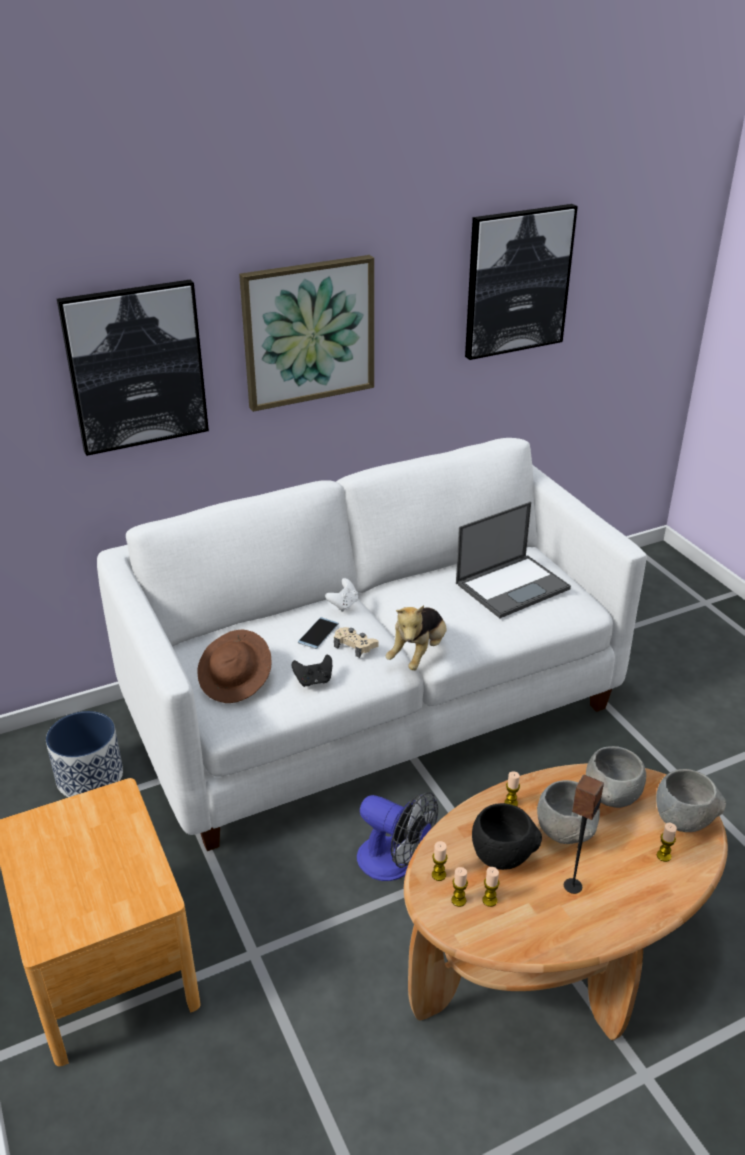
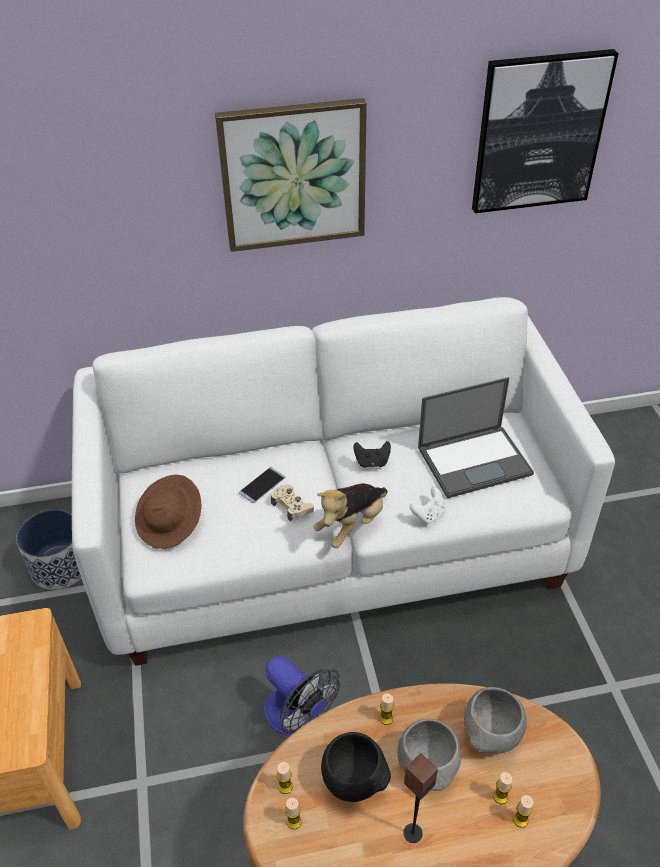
camera: 15 degrees right, 10 degrees up
picture [57,279,209,456] -> none
black game controller [292,655,332,687] -> black game controller moved to [353,441,391,468]
white game controller [325,578,358,612] -> white game controller moved to [410,487,446,524]
candle [482,867,500,907] -> candle moved to [493,772,512,804]
grey bowl [656,769,726,832] -> none

